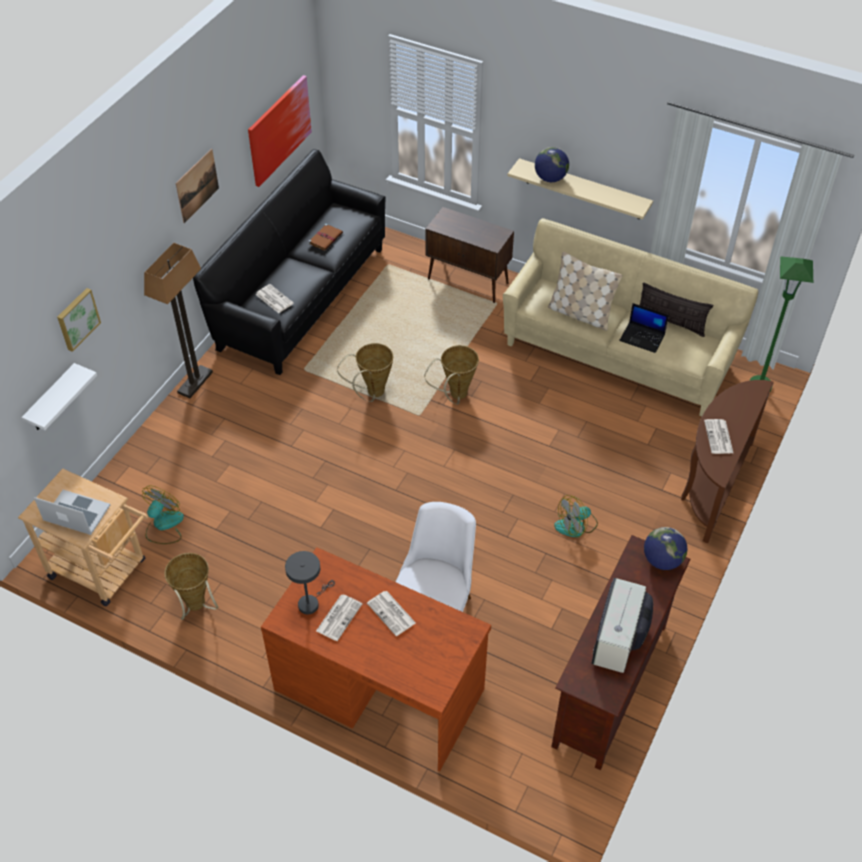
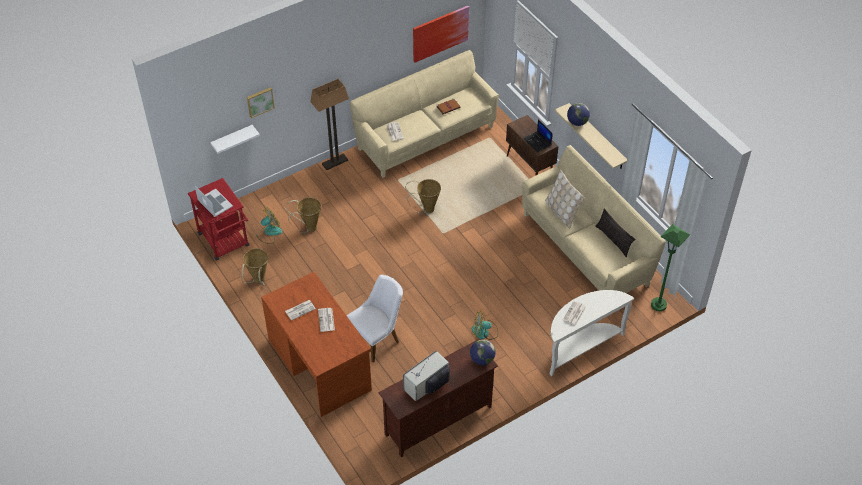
camera: 30 degrees right, 0 degrees up
beige cart [18,468,148,606] -> red cart [188,178,249,260]
picture [176,149,219,223] -> none
black sofa [193,149,385,375] -> beige sofa [350,50,499,178]
grey table lamp [285,551,335,614] -> none
basket [425,345,479,404] -> basket moved to [285,197,321,233]
laptop [619,303,669,353] -> laptop moved to [523,119,553,152]
brown console table [681,380,774,543] -> white console table [549,290,634,376]

